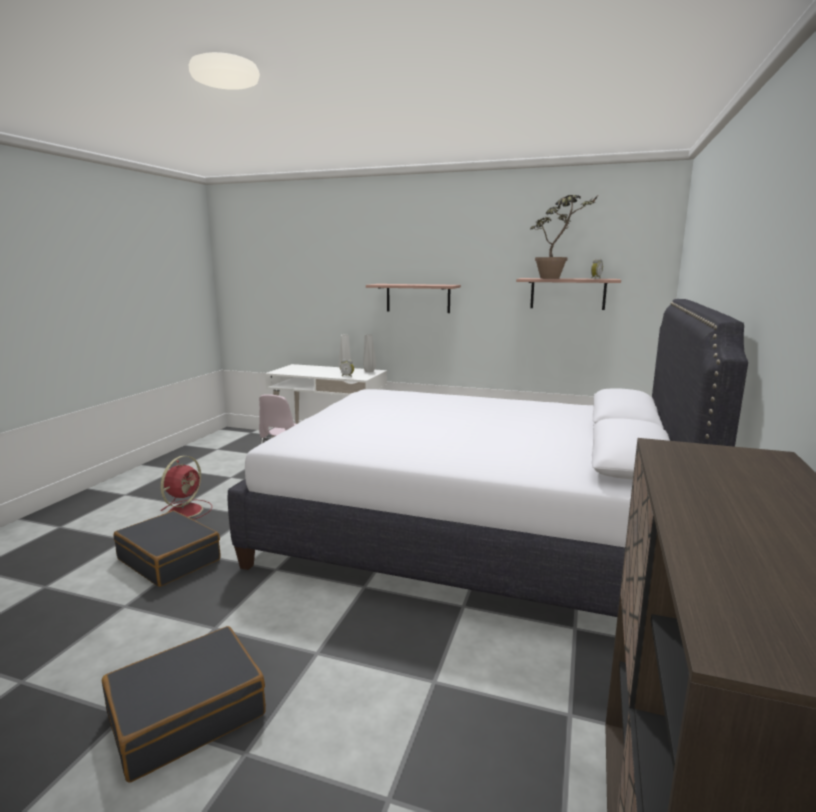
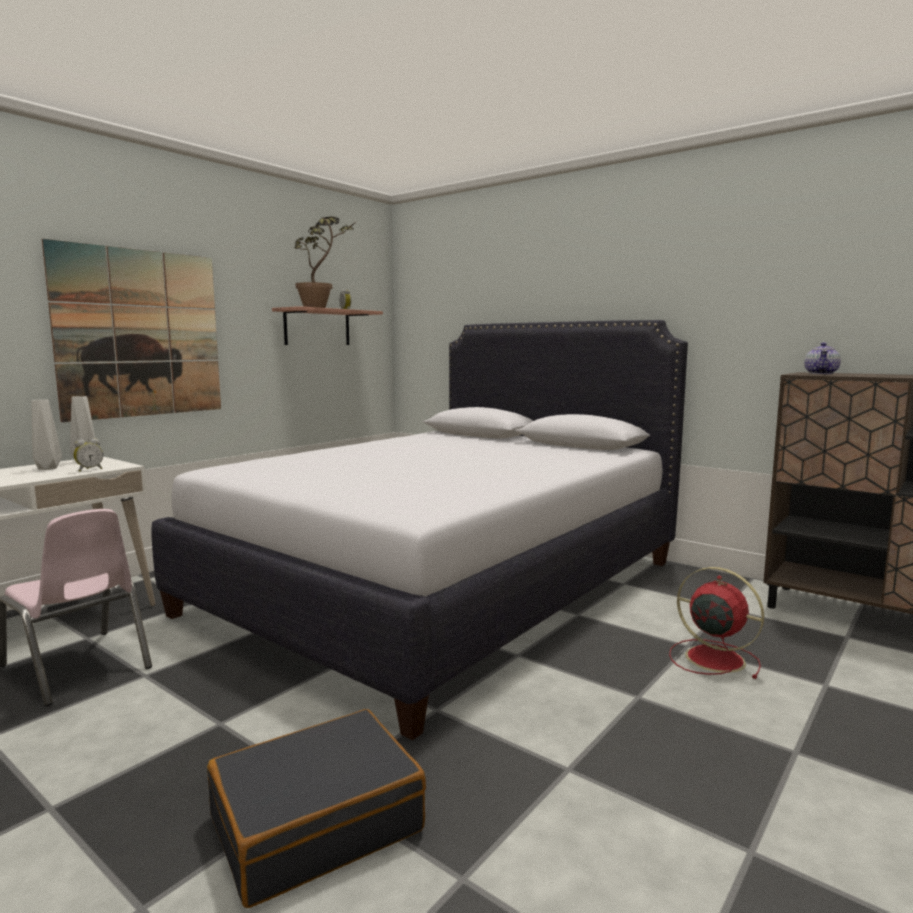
camera: 70 degrees left, 5 degrees down
black suitcase [101,626,266,782] -> none
red fan [161,456,212,520] -> red fan moved to [669,567,764,679]
shelf [366,284,461,313] -> picture [42,239,221,422]
none -> teapot [804,342,841,374]

